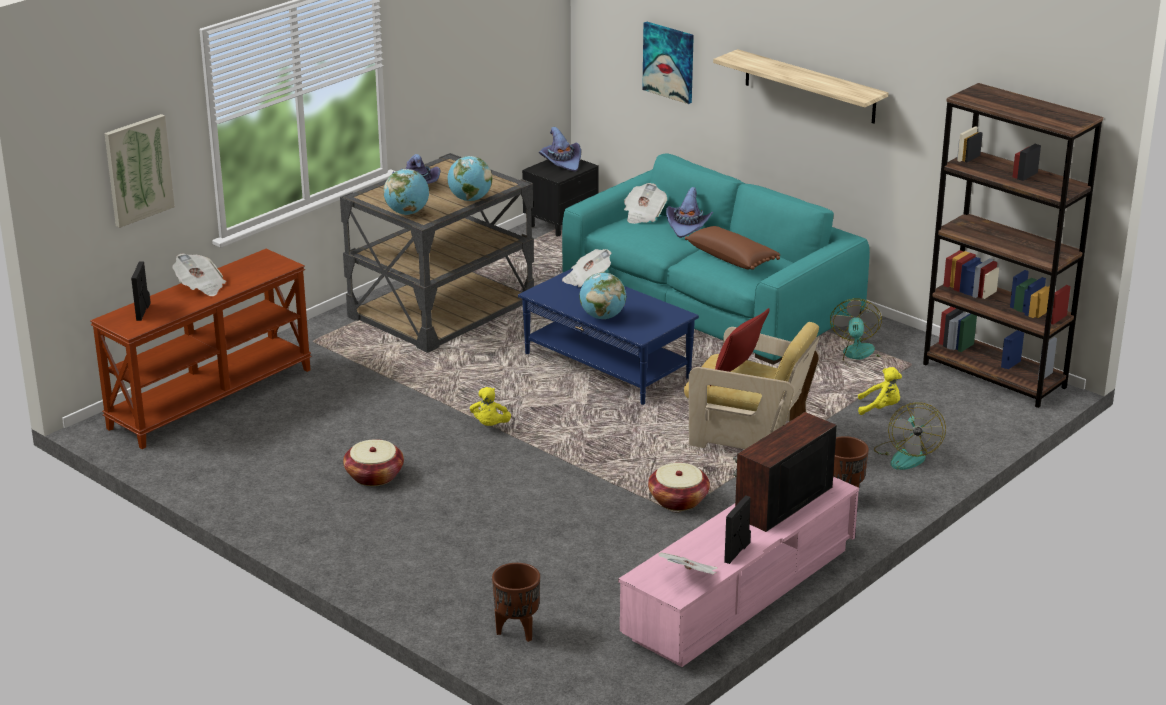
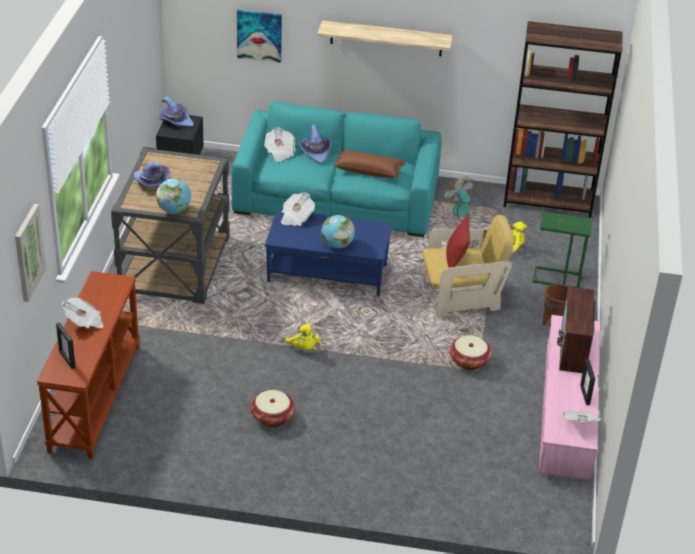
camera: 35 degrees left, 10 degrees up
globe [447,156,492,201] -> none
brown planter [492,563,540,642] -> none
fan [874,402,946,470] -> green side table [533,211,592,288]

